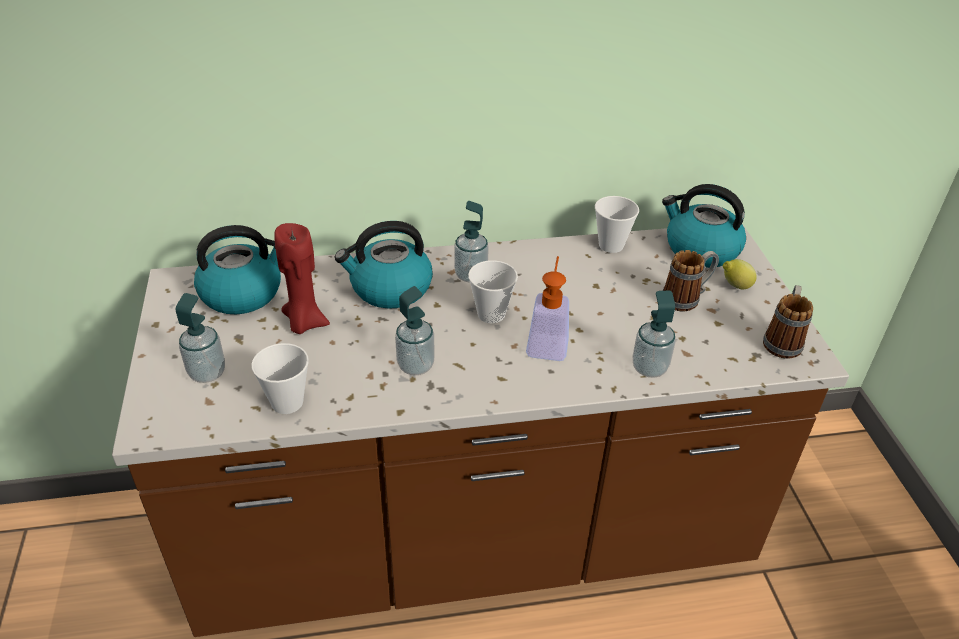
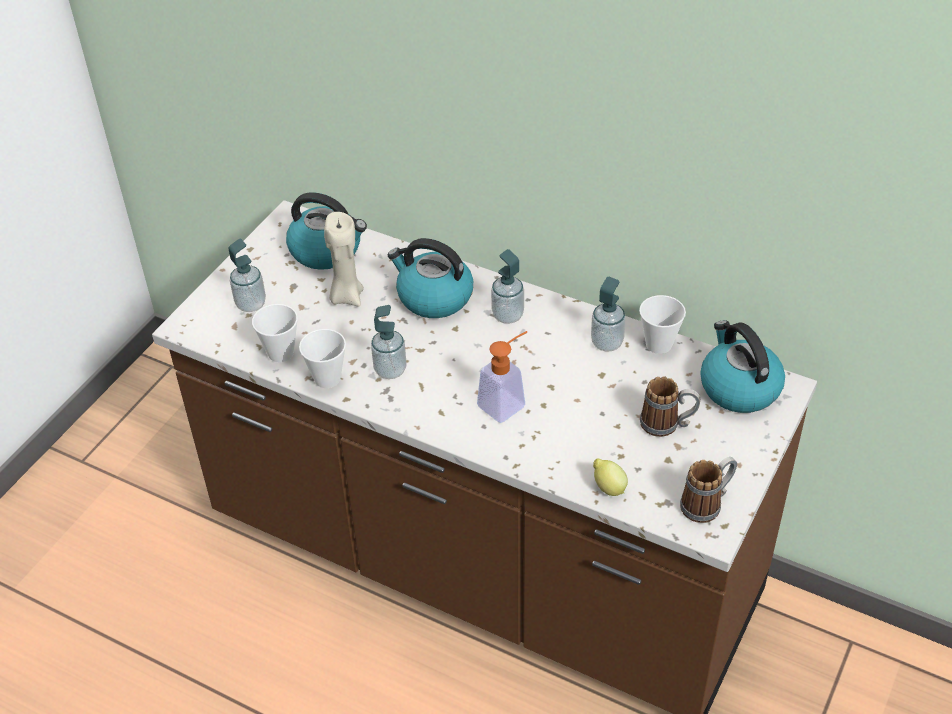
camera: 40 degrees right, 5 degrees up
red candle [274,223,330,334] -> beige candle [324,212,364,306]
cup [468,260,518,323] -> cup moved to [299,329,346,388]
soap dispenser [633,290,676,378] -> soap dispenser moved to [591,277,626,351]
lemon [723,259,757,290] -> lemon moved to [593,458,628,496]

